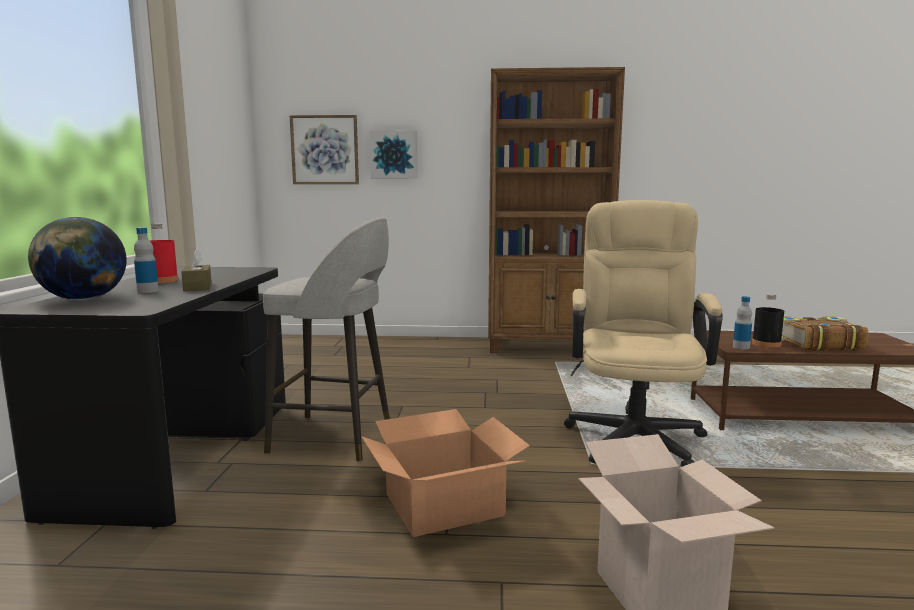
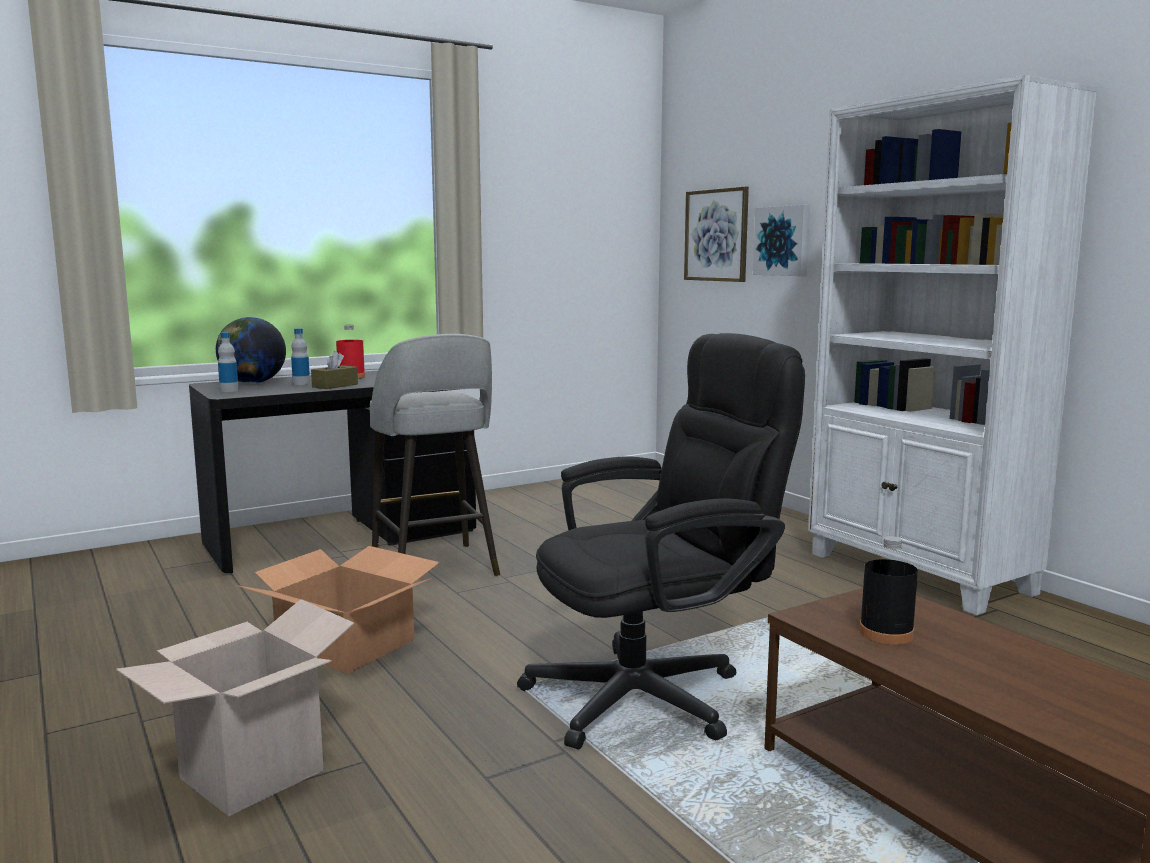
camera: 55 degrees right, 0 degrees up
brown bookcase [488,67,625,353] -> white bookcase [808,75,1098,615]
beige office chair [564,200,723,467] -> black office chair [517,333,805,750]
bottle [733,296,752,349] -> bottle moved to [218,332,239,392]
book [781,316,868,351] -> none

